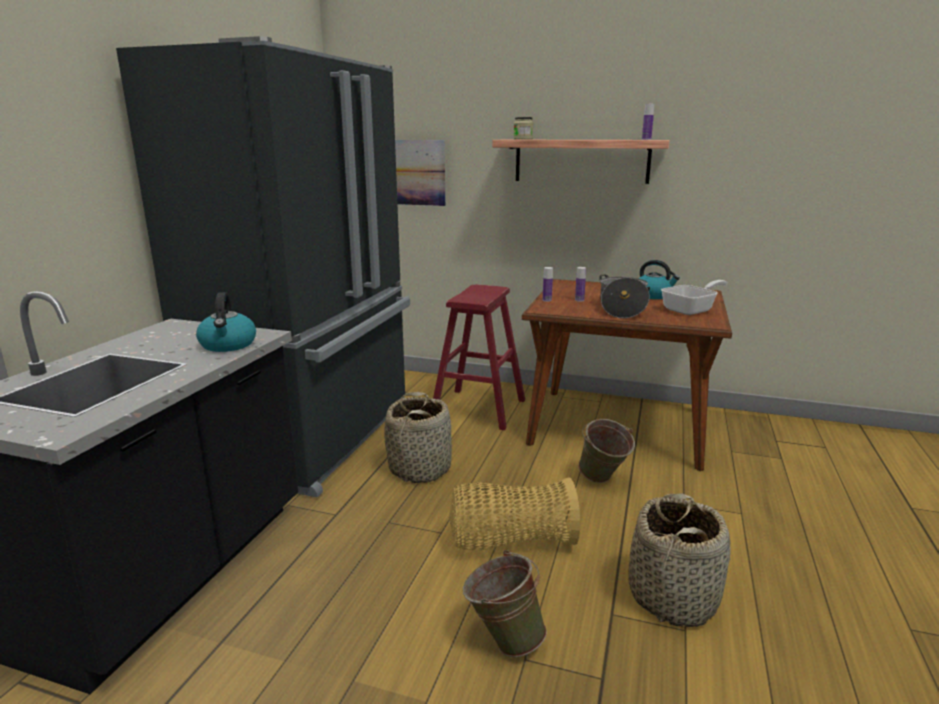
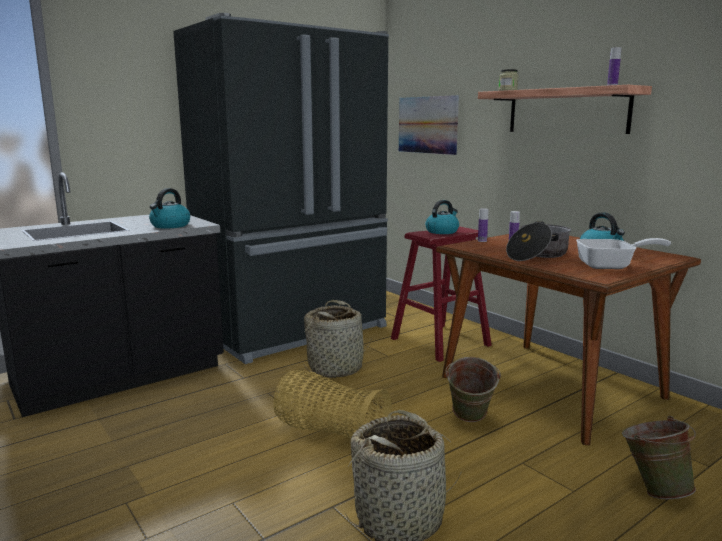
camera: 35 degrees right, 5 degrees down
green bucket [463,550,547,657] -> green bucket moved to [622,416,696,499]
none -> kettle [425,200,459,234]

